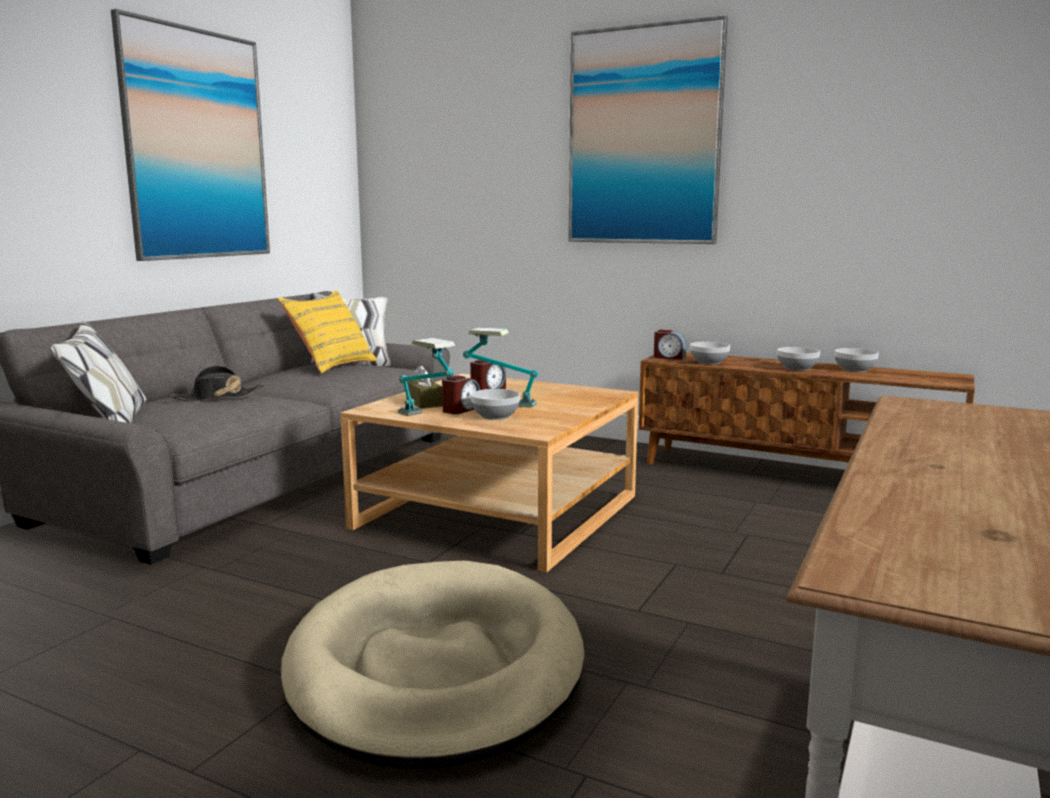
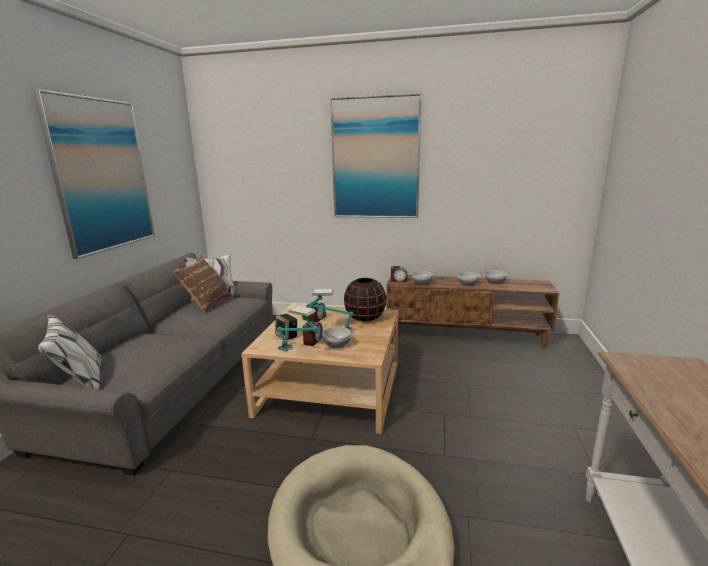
camera: 15 degrees left, 5 degrees up
black hat [170,366,264,402] -> none
yellow pillow [278,290,377,373] -> brown pillow [171,256,231,313]
brown tissue box [406,365,443,409] -> speaker [275,314,297,340]
none -> black vase [344,278,386,322]

